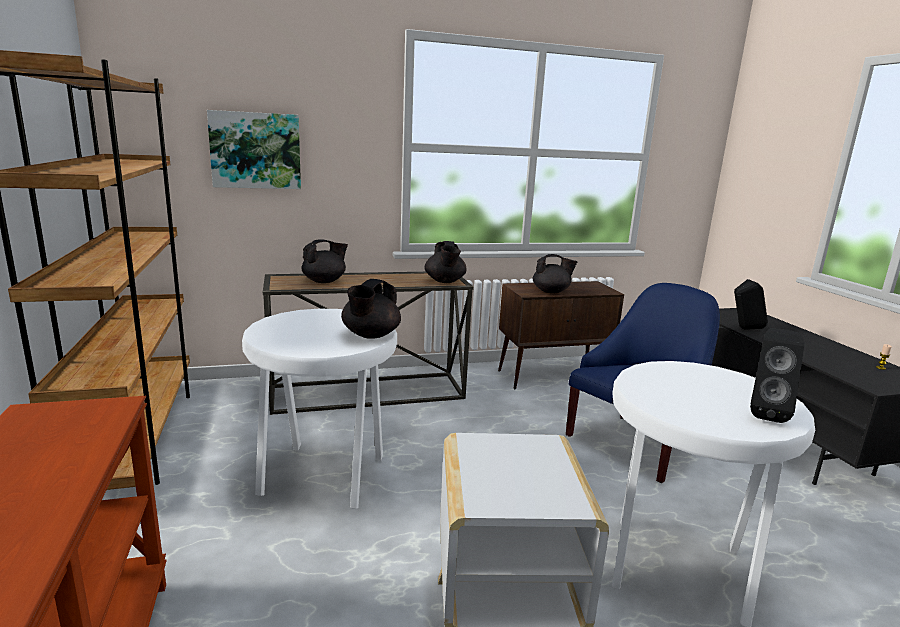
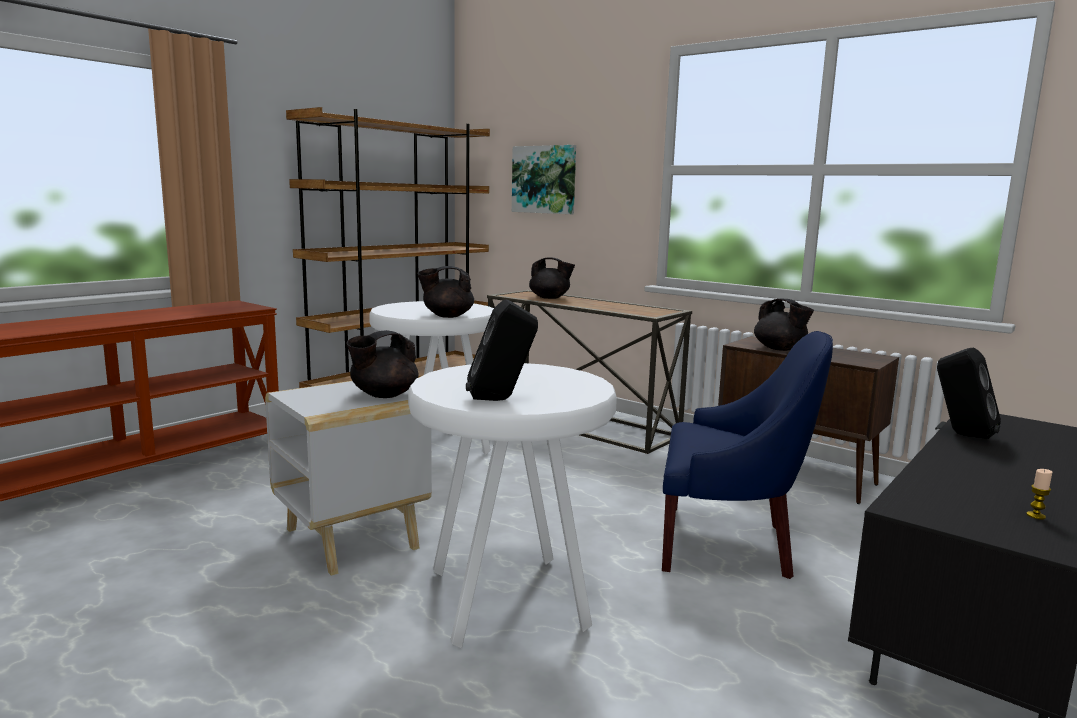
camera: 55 degrees right, 5 degrees down
black teapot [424,241,467,283] -> black teapot moved to [346,330,418,398]

